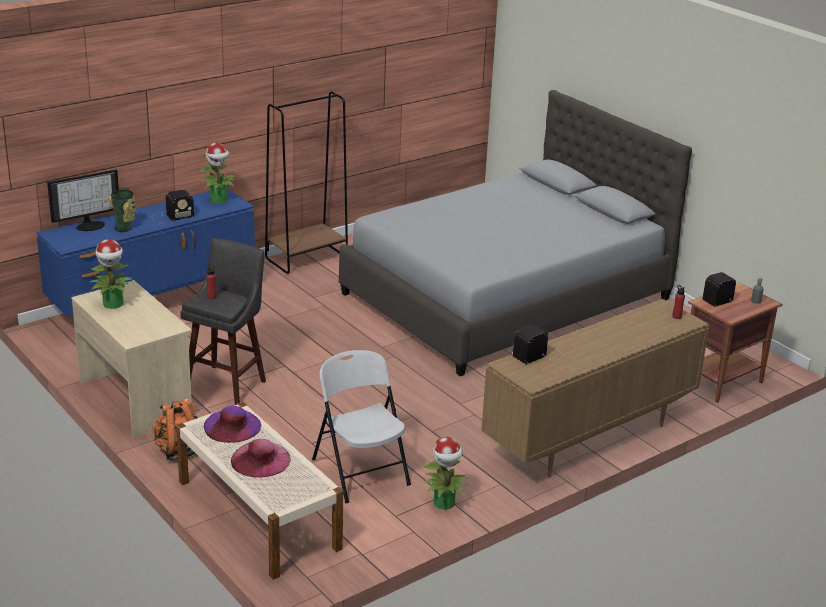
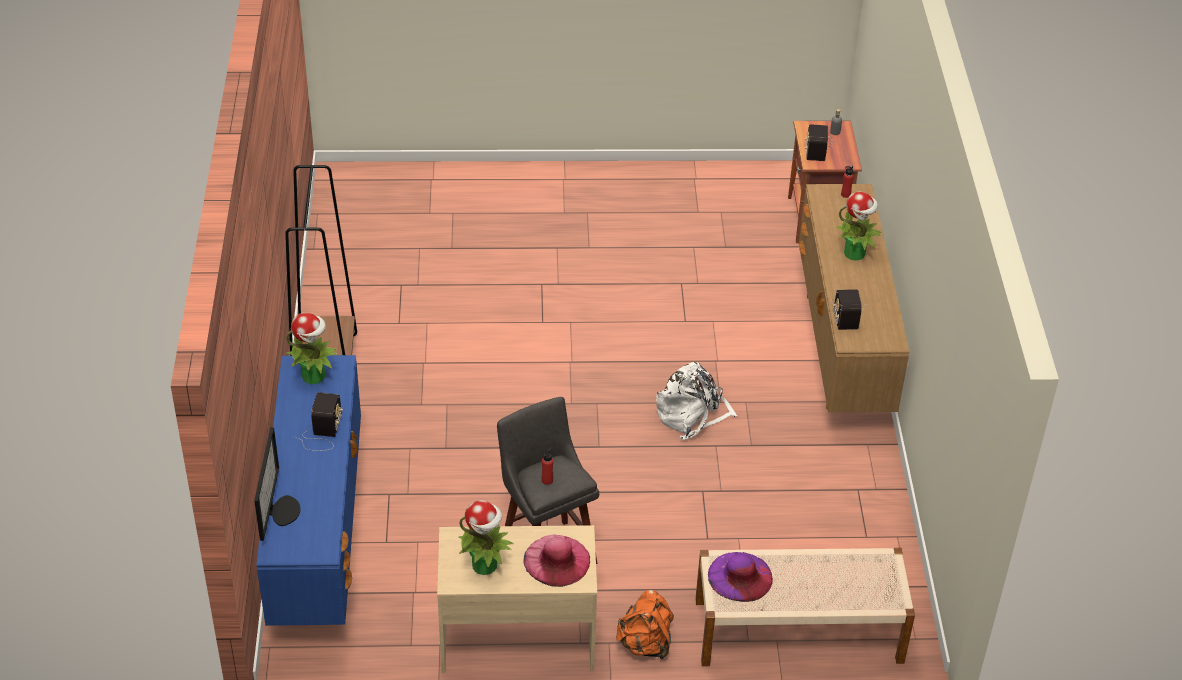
camera: 55 degrees left, 15 degrees up
vase [108,189,135,232] -> none
pink hat [231,439,291,478] -> pink hat moved to [524,535,590,587]
white chair [312,350,411,504] -> none
grey bed [339,90,692,376] -> none
potted plant [423,437,467,510] -> potted plant moved to [835,192,882,261]
none -> white backpack [656,362,737,440]

